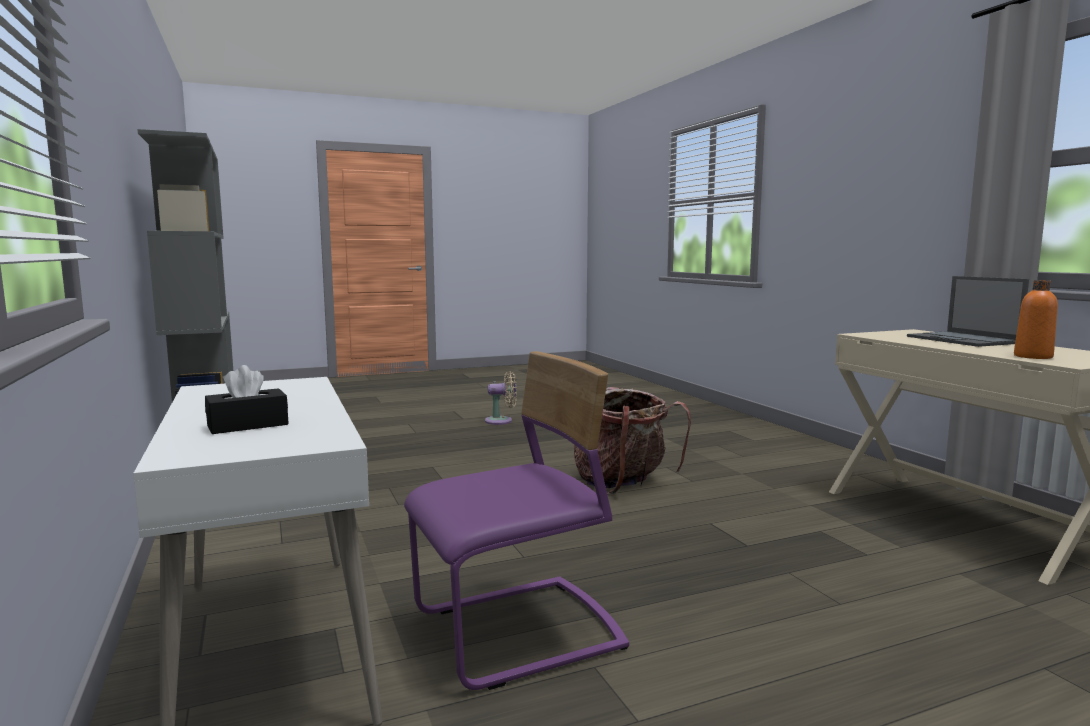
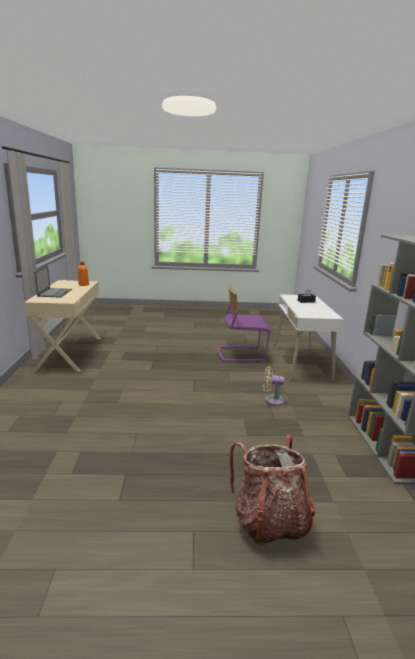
camera: 160 degrees left, 10 degrees up
beige fan [485,371,517,425] -> beige fan moved to [263,366,285,405]
backpack [574,387,691,493] -> backpack moved to [230,434,315,546]

